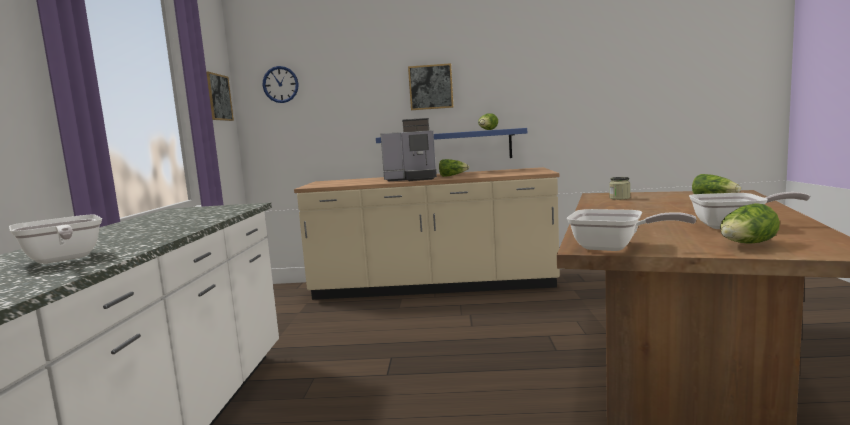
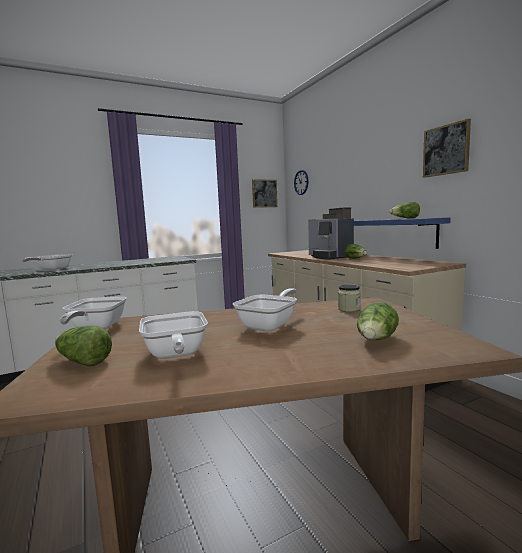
camera: 60 degrees right, 0 degrees up
picture [408,63,453,110] -> picture moved to [423,119,471,178]
none -> frying pan [233,288,297,332]

